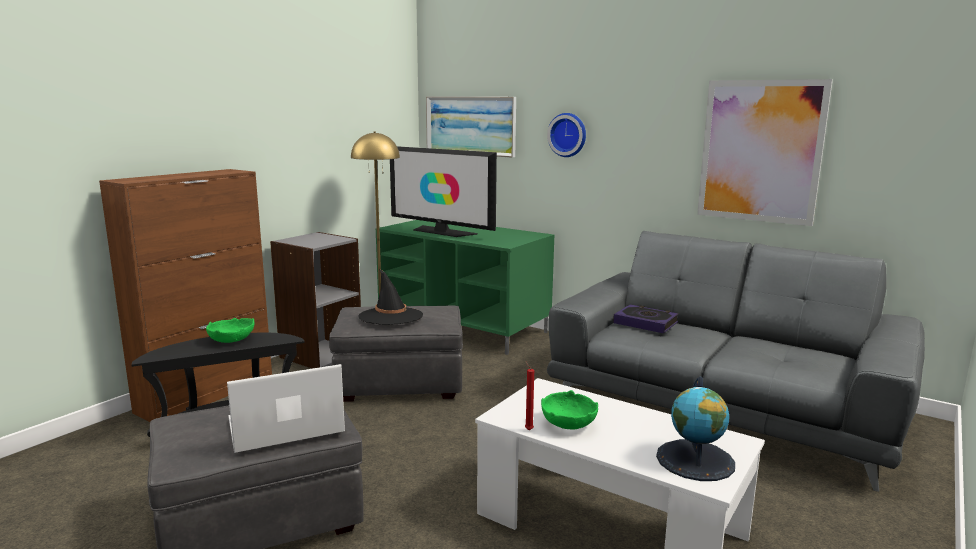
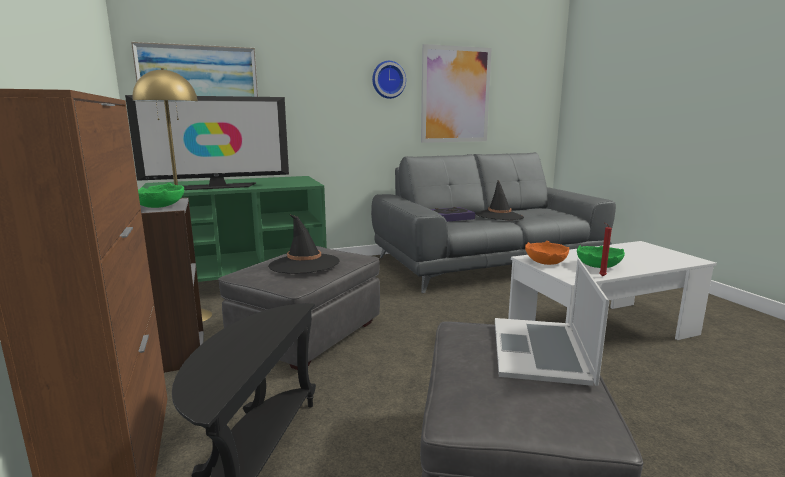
camera: 55 degrees left, 0 degrees up
green bowl [206,318,254,343] -> green bowl moved to [138,183,184,208]
wall clock [547,113,586,157] -> wall clock moved to [372,61,406,99]
globe [656,376,735,481] -> none
none -> black hat [475,180,524,220]
none -> orange bowl [525,241,569,265]

